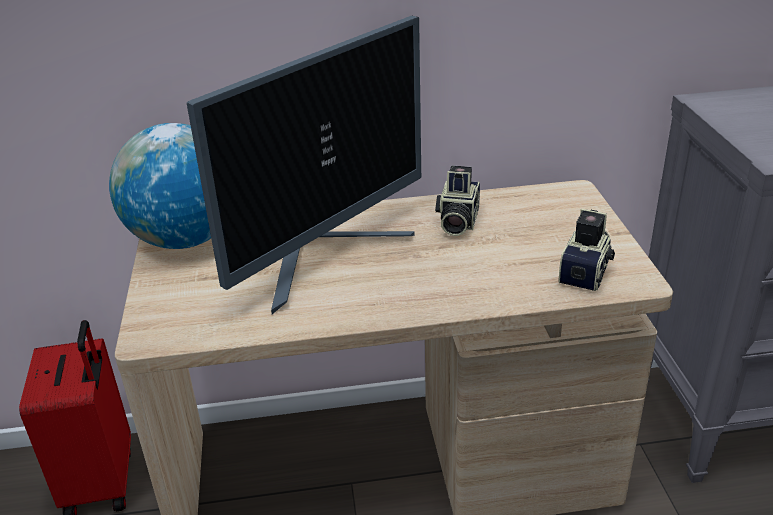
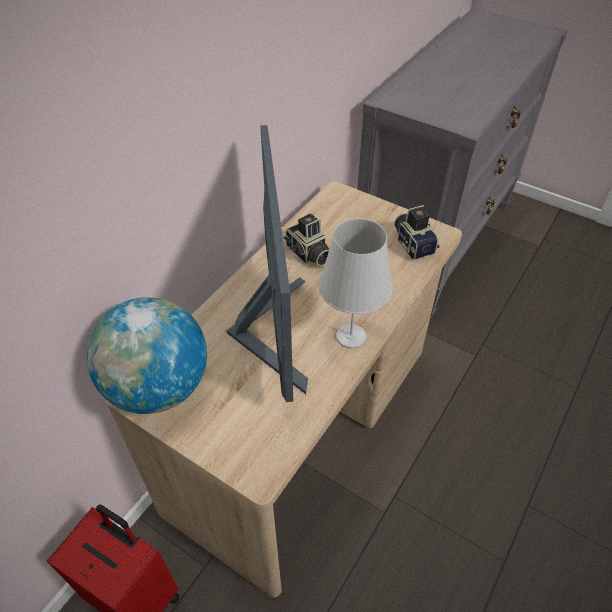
camera: 50 degrees left, 15 degrees up
none -> white table lamp [319,218,393,349]

